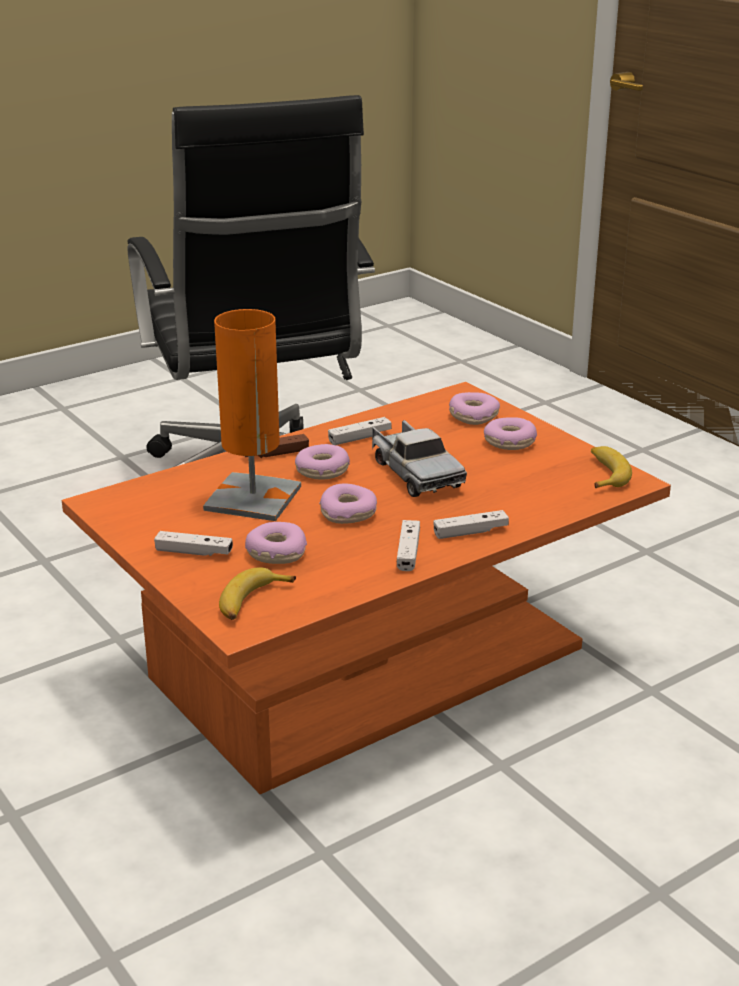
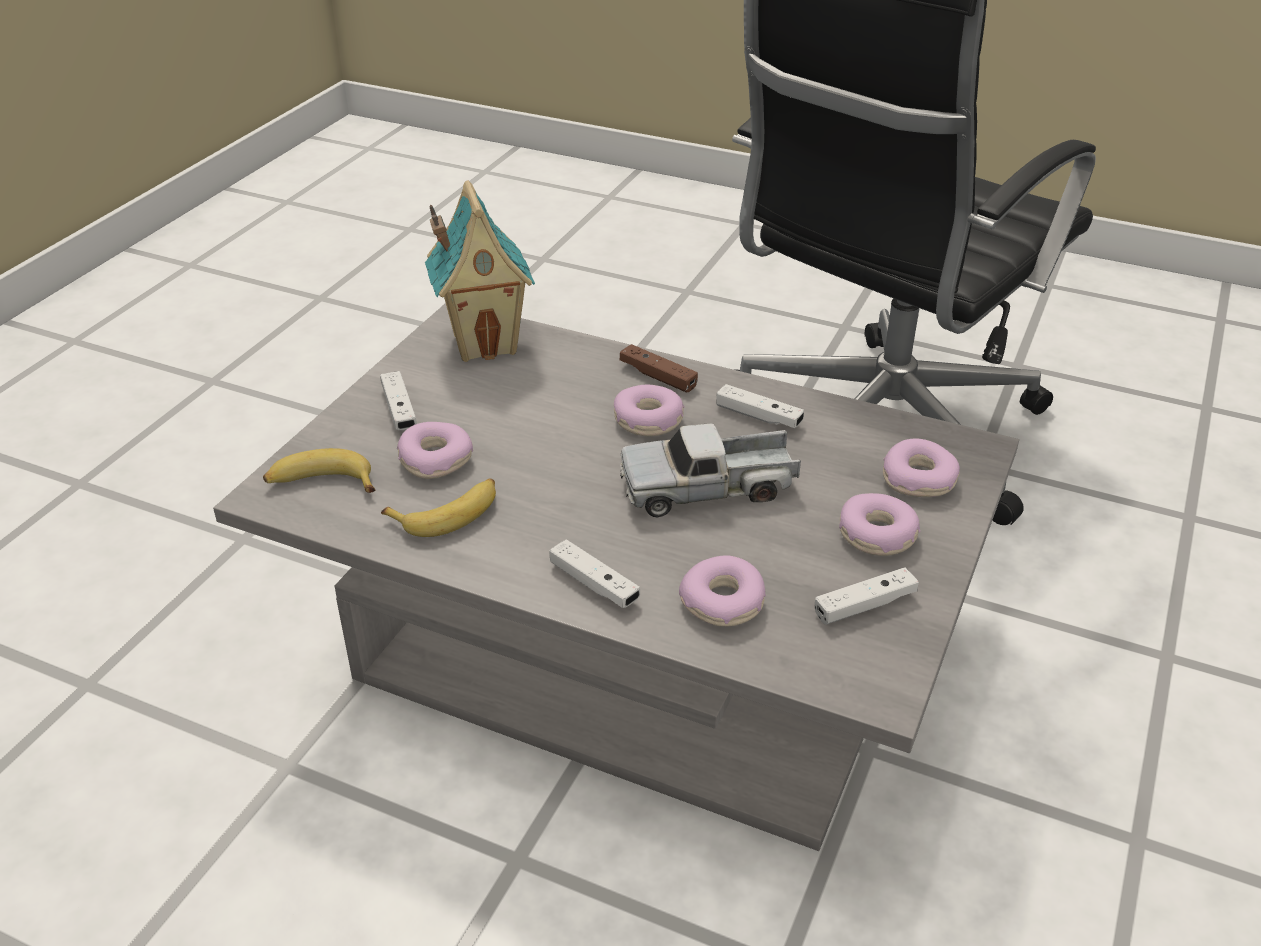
camera: 60 degrees right, 10 degrees up
orange coffee table [62,382,671,794] -> grey coffee table [213,303,1019,851]
orange table lamp [203,309,301,521] -> none
donut [319,484,377,524] -> donut moved to [679,556,766,627]
toy truck [372,420,467,497] -> toy truck turned 45 degrees clockwise [620,424,801,518]
white game controller [397,520,420,571] -> white game controller moved to [814,567,919,625]
banana [591,446,632,488] -> banana moved to [381,479,496,537]
none -> toy house [425,180,535,362]

